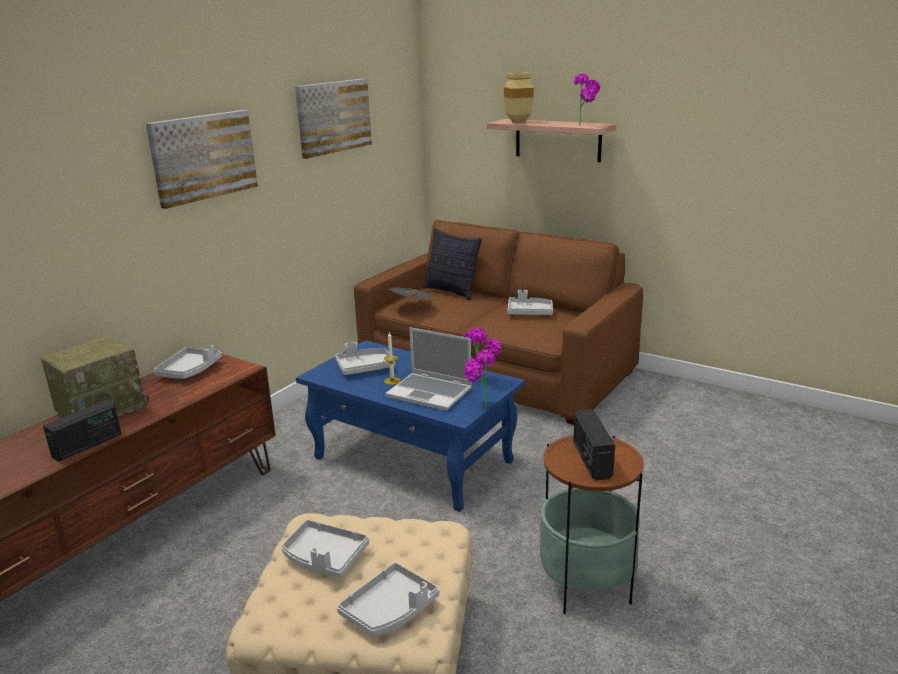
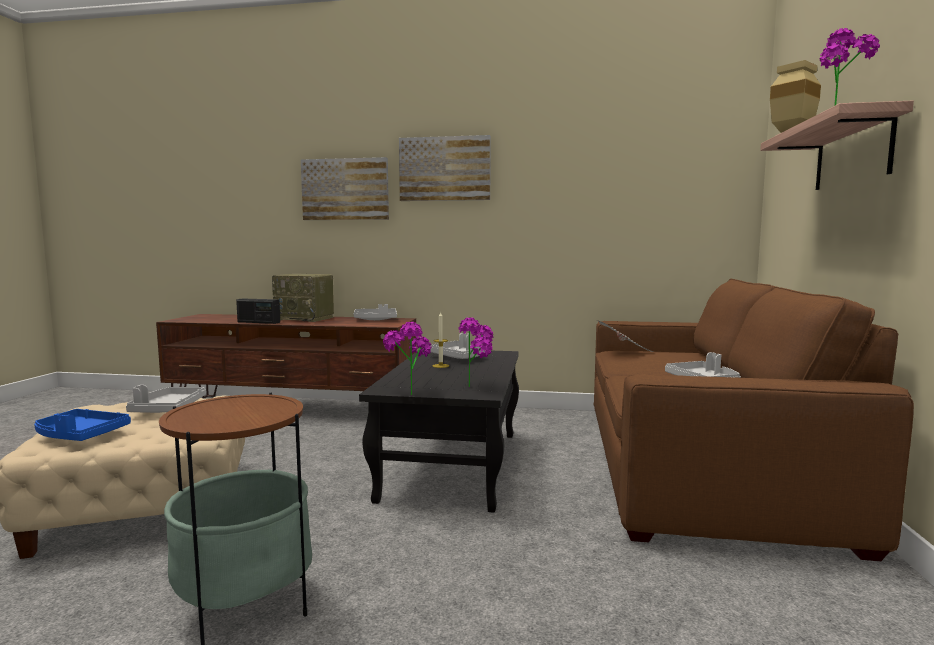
camera: 65 degrees right, 15 degrees down
picture [295,79,372,159] -> picture moved to [301,157,389,220]
blue coffee table [296,340,525,512] -> black coffee table [359,349,519,513]
grey tray [337,562,439,637] -> blue tray [34,409,131,441]
laptop [386,327,472,411] -> none
pillow [422,228,482,300] -> none
radio [573,409,615,480] -> none

